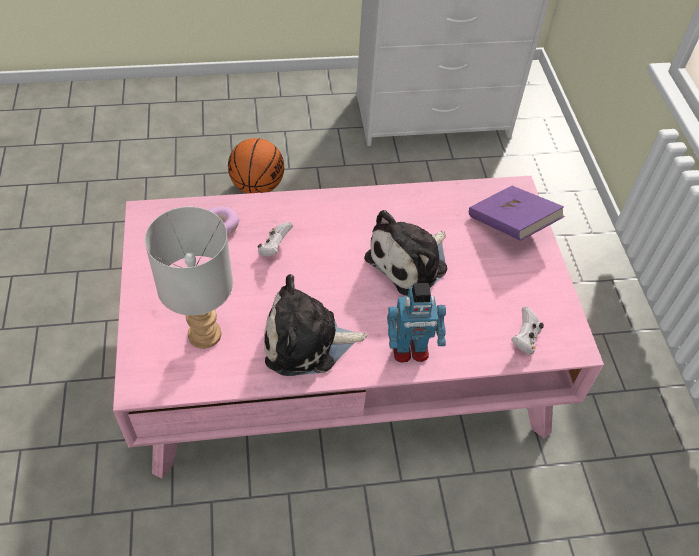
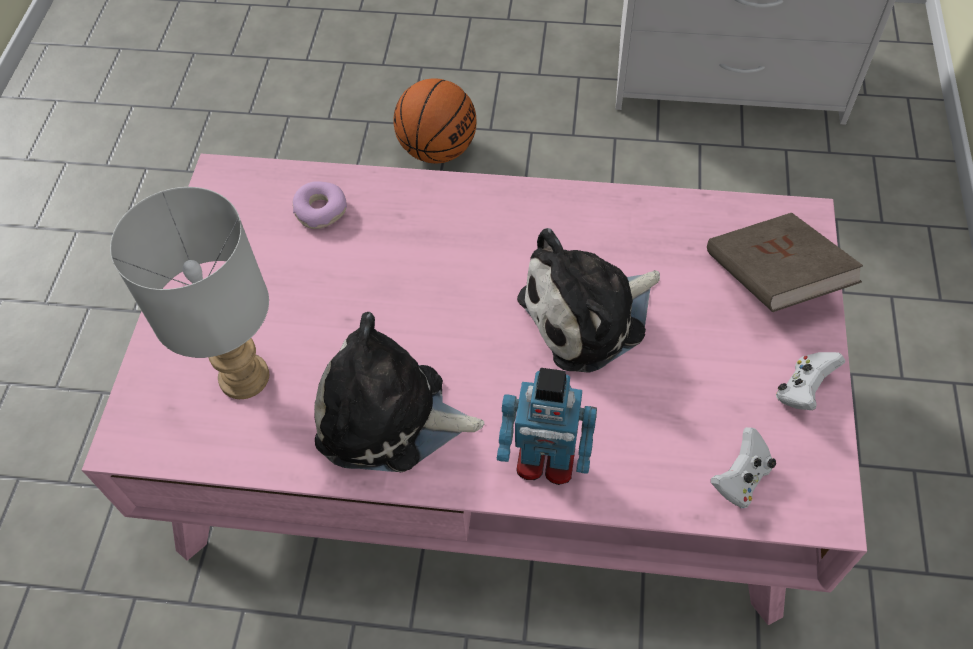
camera: 20 degrees right, 5 degrees up
white game controller [257,222,293,257] -> white game controller moved to [776,352,845,410]
purple book [469,186,565,241] -> brown book [707,213,863,312]

